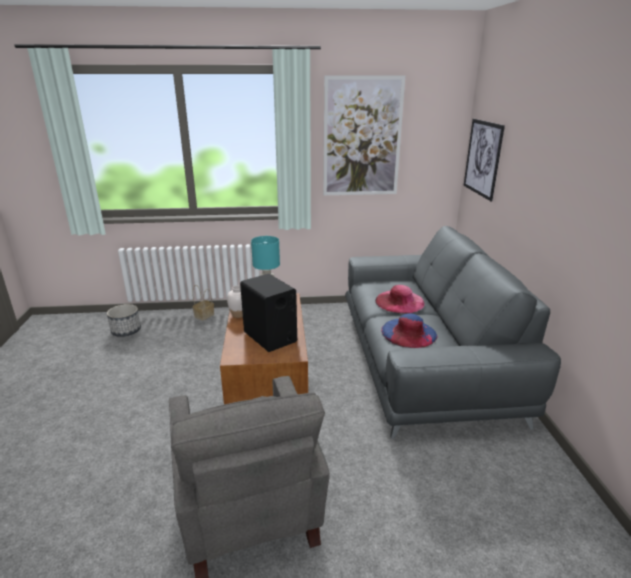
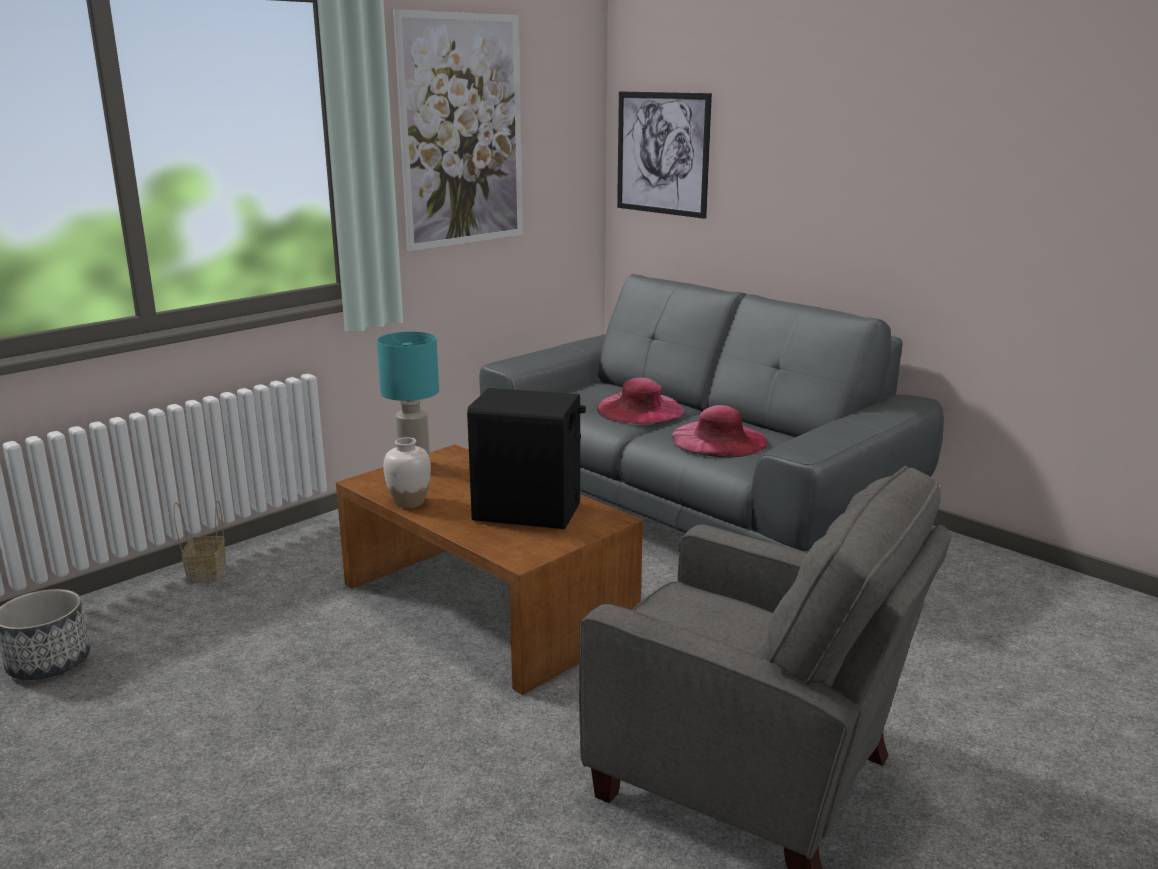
camera: 40 degrees left, 5 degrees down
blue hat [381,314,437,348] -> pink hat [671,405,767,458]

